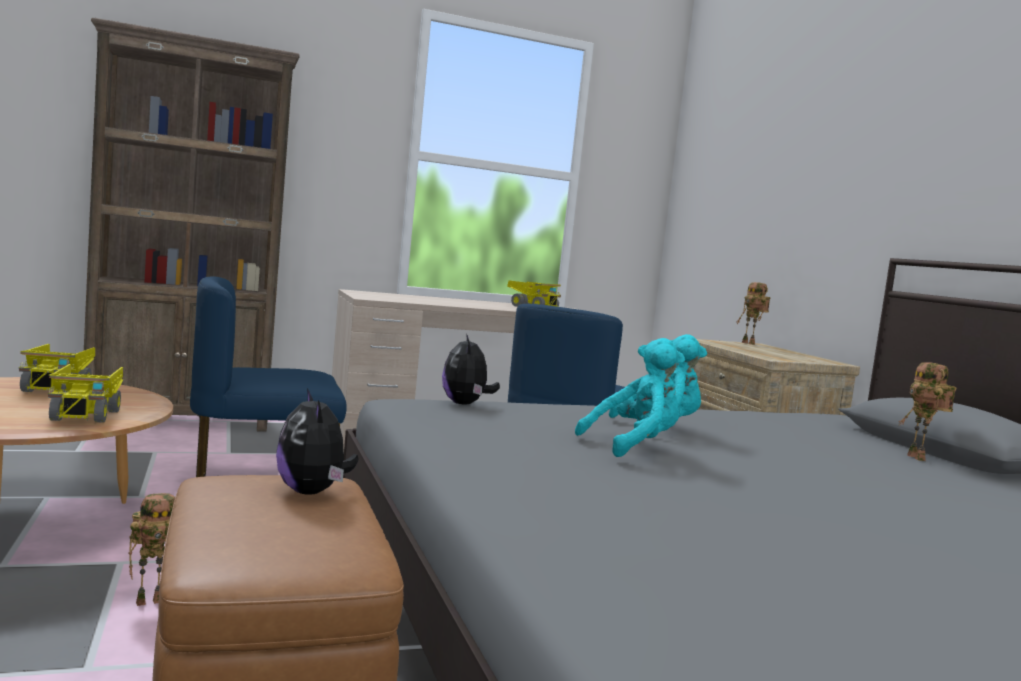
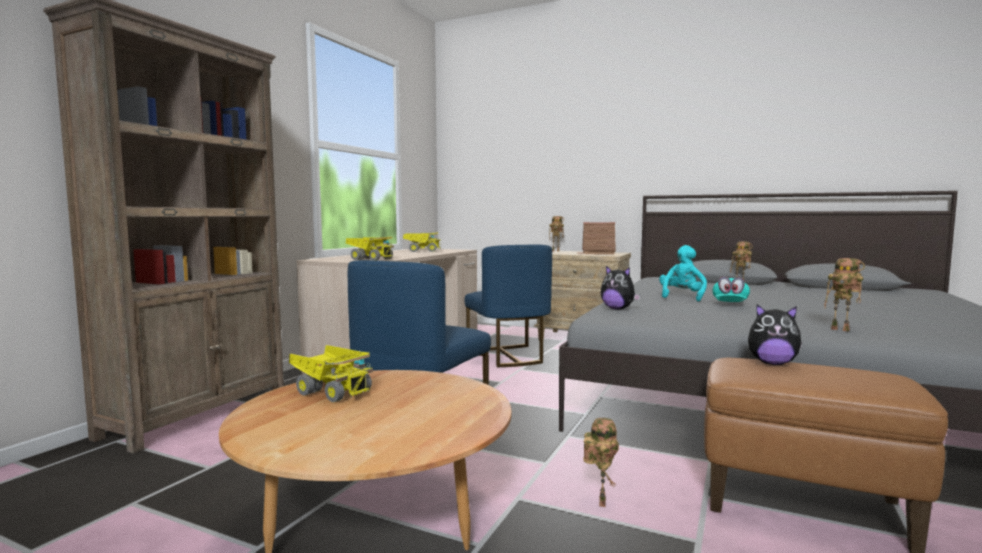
camera: 45 degrees left, 0 degrees up
toy truck [48,364,124,423] -> toy truck moved to [346,237,394,261]
turquoise plush toy [575,338,685,457] -> turquoise cap [713,277,750,302]
none -> toy house [577,222,616,255]
none -> toy robot [824,258,865,332]

